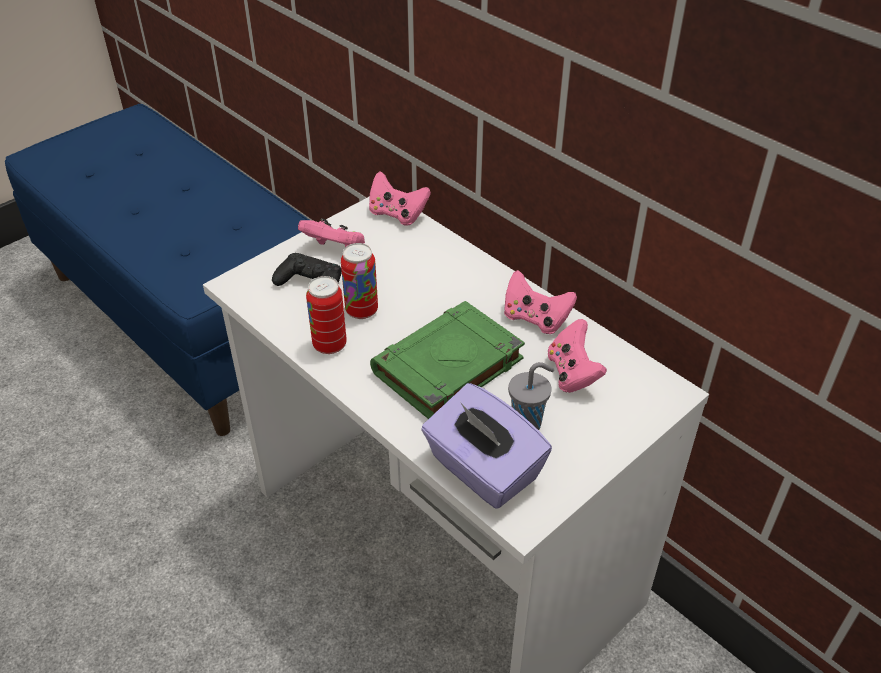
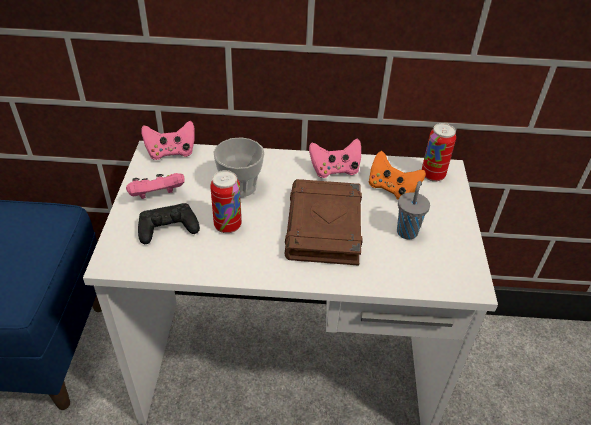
camera: 45 degrees left, 0 degrees up
can [306,276,347,354] -> can moved to [422,123,456,182]
green book [370,301,525,419] -> brown book [284,179,363,266]
purple tissue box [421,383,552,509] -> none
pink game controller [548,319,607,393] -> orange game controller [368,151,426,199]
none -> cup [213,137,265,197]

